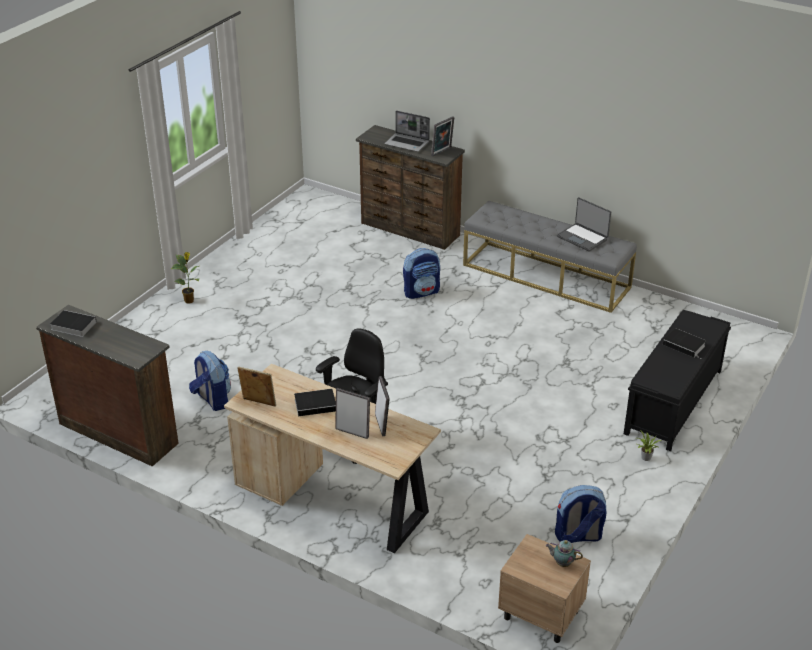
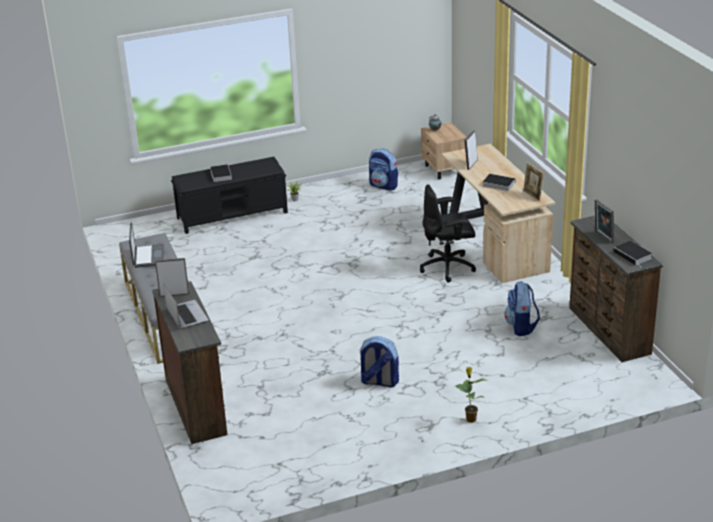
camera: 140 degrees left, 5 degrees down
picture frame [335,388,370,439] -> picture frame moved to [595,199,614,243]
backpack [403,248,440,299] -> backpack moved to [359,336,399,388]

